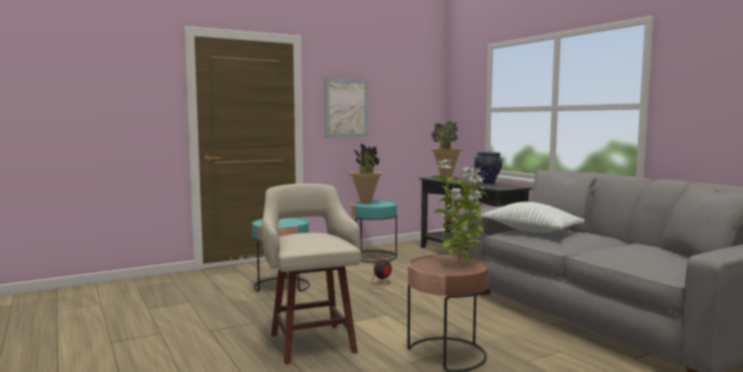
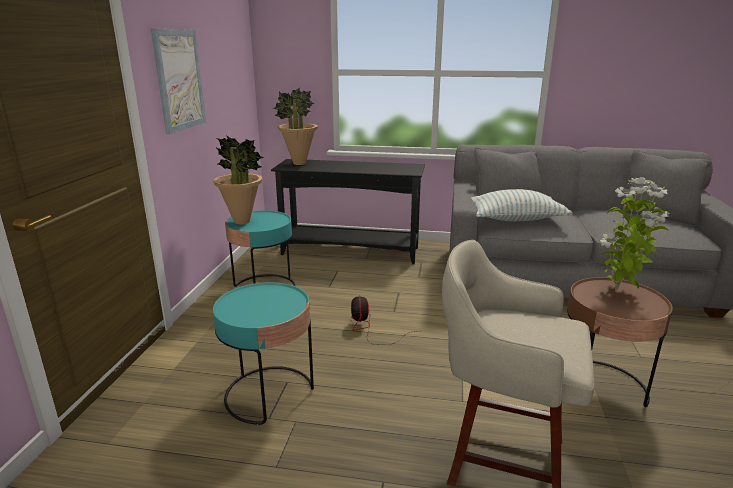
camera: 50 degrees left, 15 degrees up
vase [474,151,504,184] -> none

